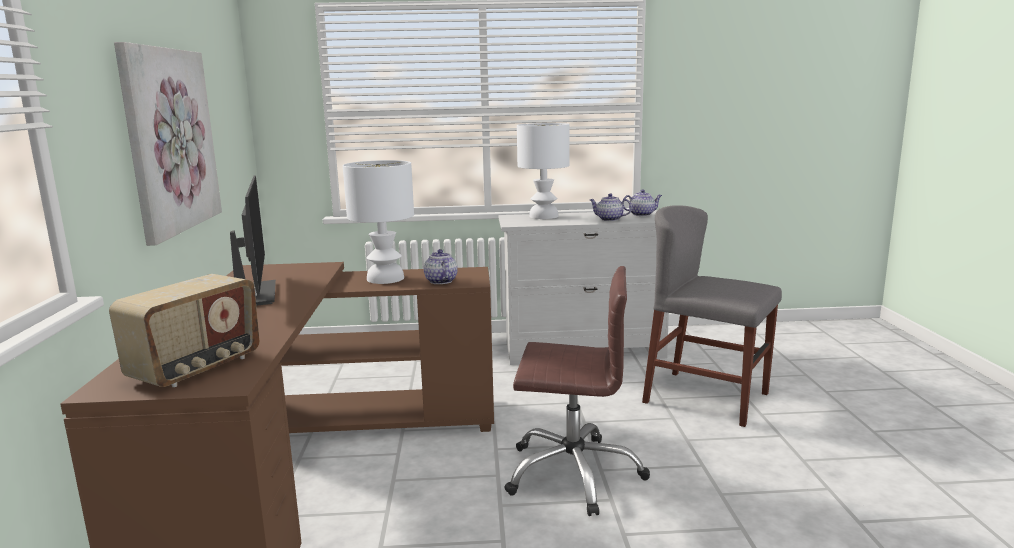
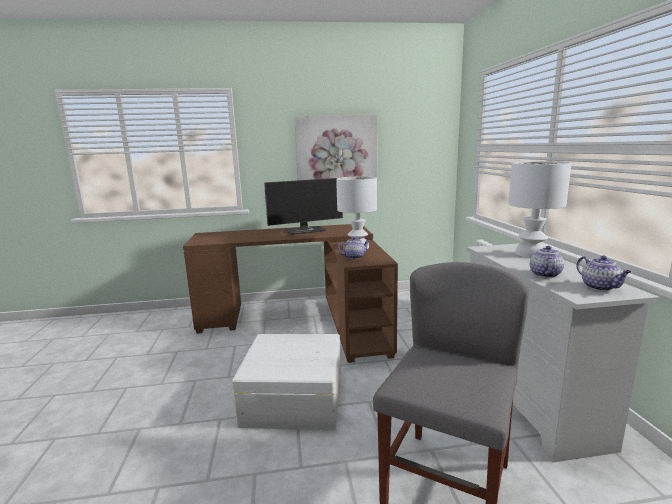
camera: 85 degrees right, 0 degrees up
radio [109,274,260,387] -> none
brown office chair [504,266,650,516] -> white storage box [232,334,341,430]

